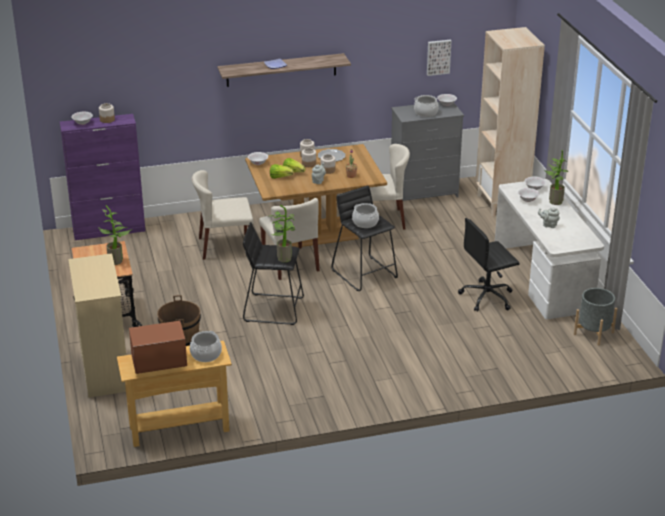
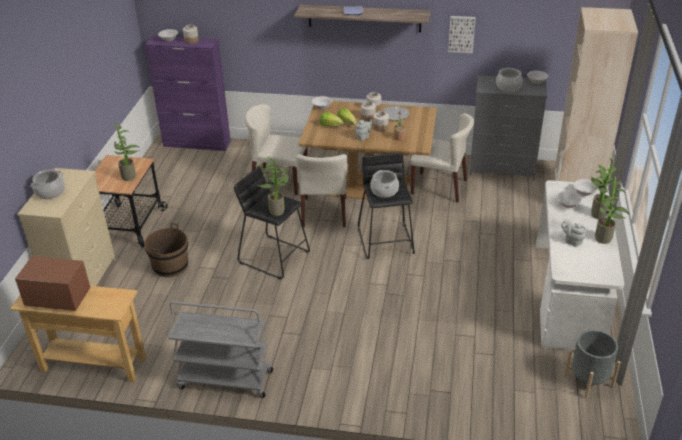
camera: 25 degrees right, 5 degrees up
cooking pot [190,331,222,362] -> cooking pot moved to [31,170,65,199]
picture [427,40,451,76] -> picture moved to [448,16,476,53]
black office chair [458,218,519,312] -> none
none -> grey cart [168,301,273,398]
none -> potted plant [595,176,629,244]

